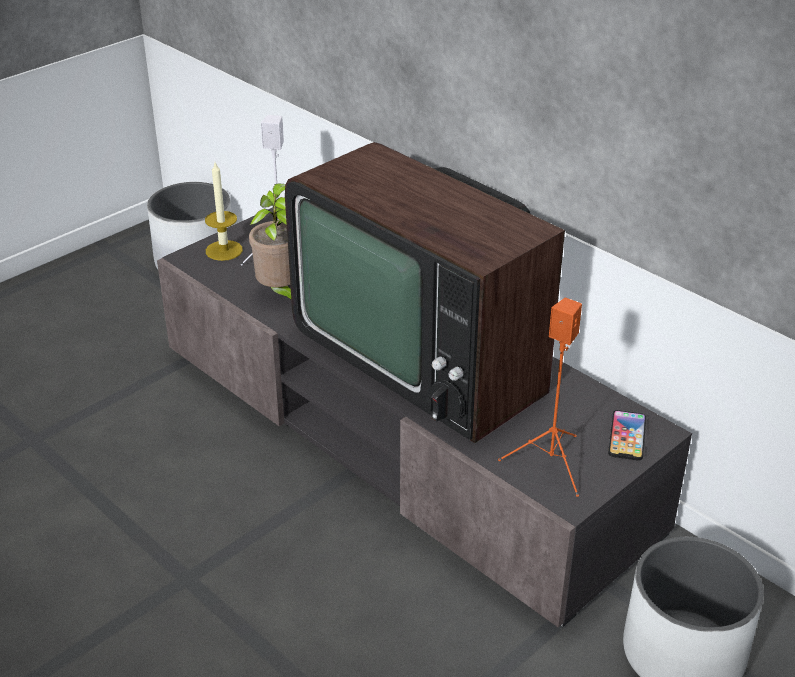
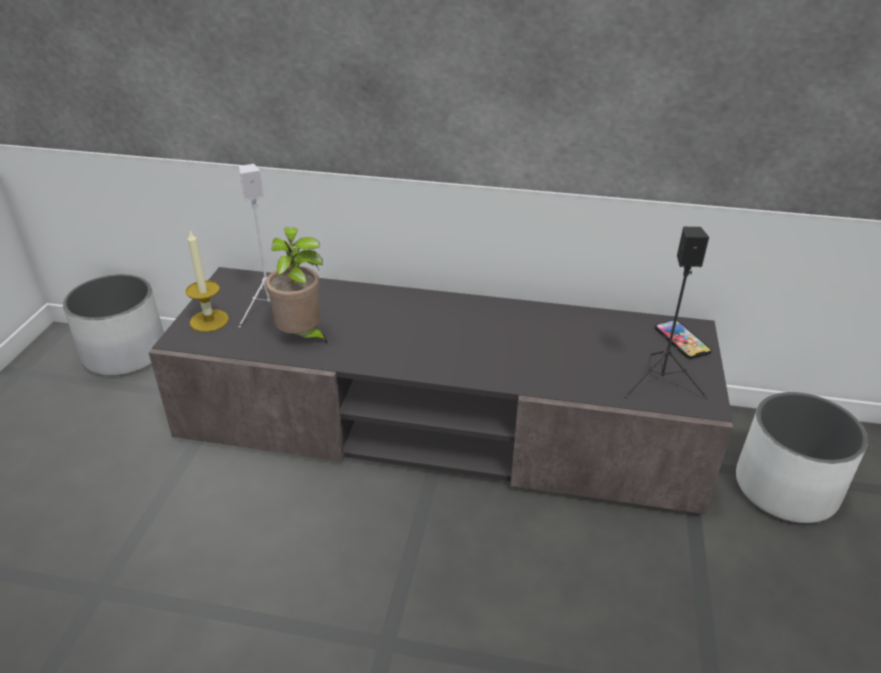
camera: 35 degrees left, 0 degrees up
television [285,142,565,443] -> none
orange speaker [498,297,582,497] -> black speaker [625,227,709,399]

